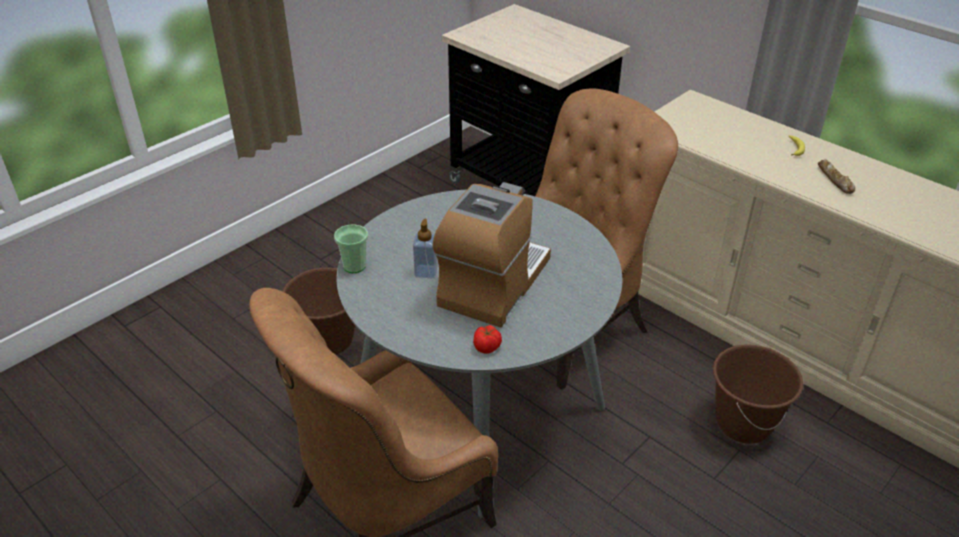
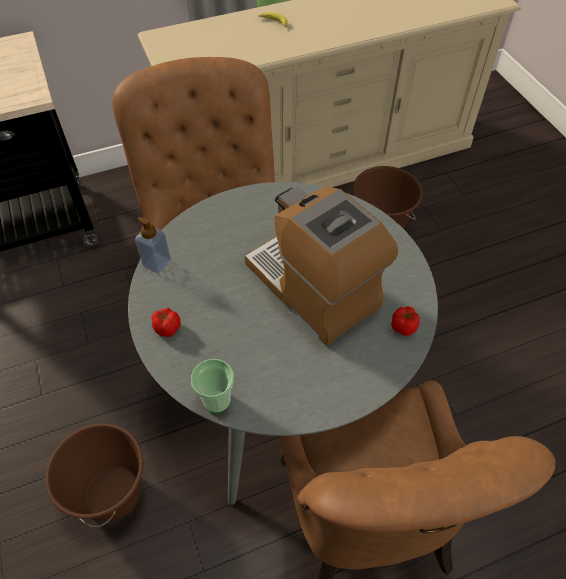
camera: 65 degrees left, 15 degrees up
soap dispenser [413,219,438,278] -> soap dispenser moved to [135,217,171,274]
bread [818,160,855,194] -> none
none -> tomato [152,308,181,337]

